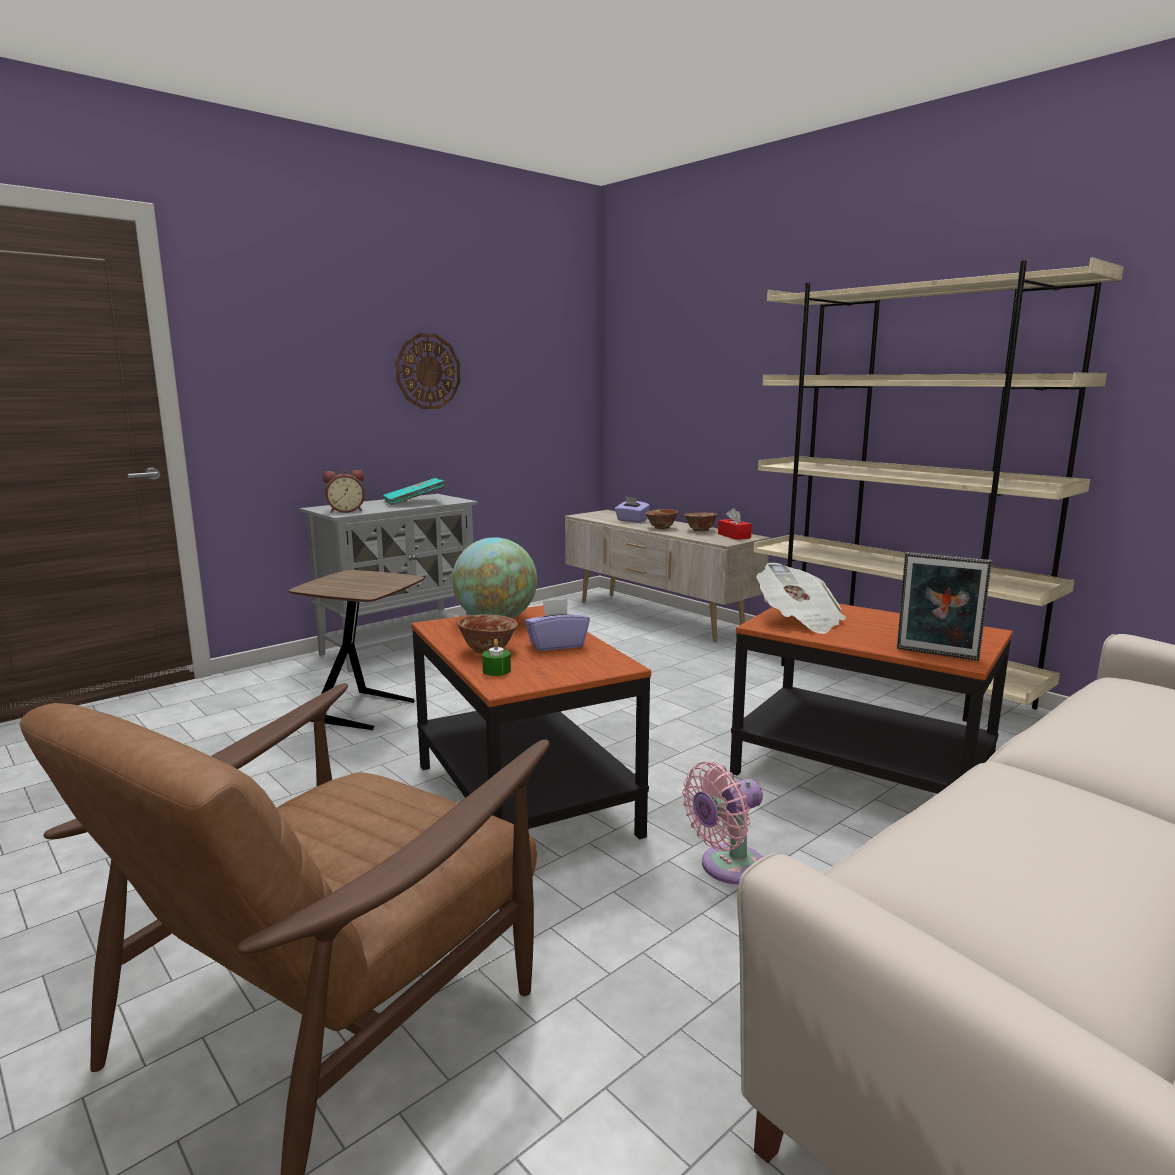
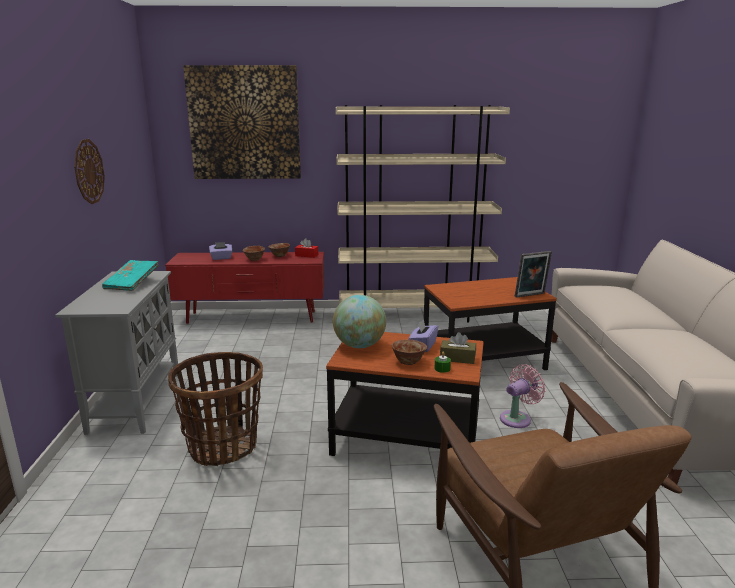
camera: 50 degrees left, 5 degrees up
brown side table [289,570,424,730] -> basket [168,352,263,466]
alarm clock [323,470,365,513] -> none
beige tv stand [565,510,770,642] -> red tv stand [165,252,324,324]
pink fan [682,762,763,884] -> pink fan turned 135 degrees counterclockwise [500,364,545,428]
newspaper [756,563,846,634] -> none
none -> picture [183,65,301,179]
none -> brown tissue box [440,332,476,364]

